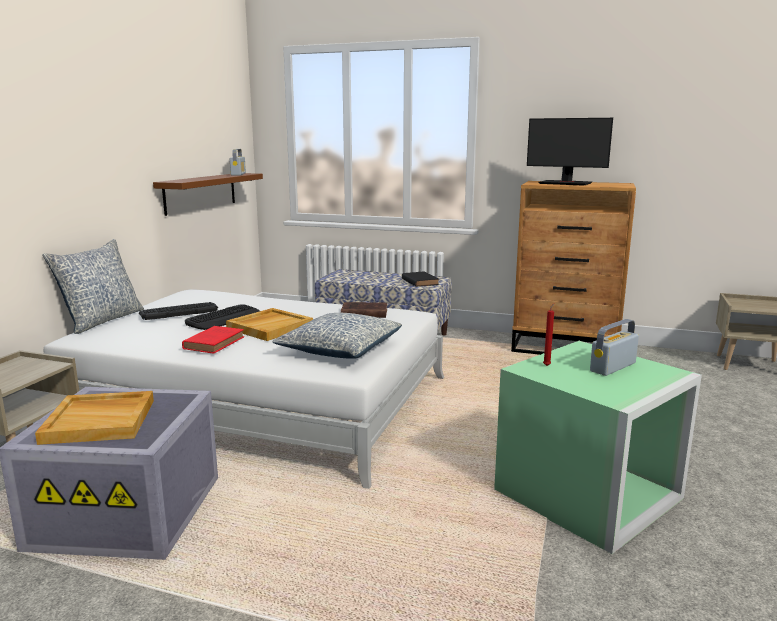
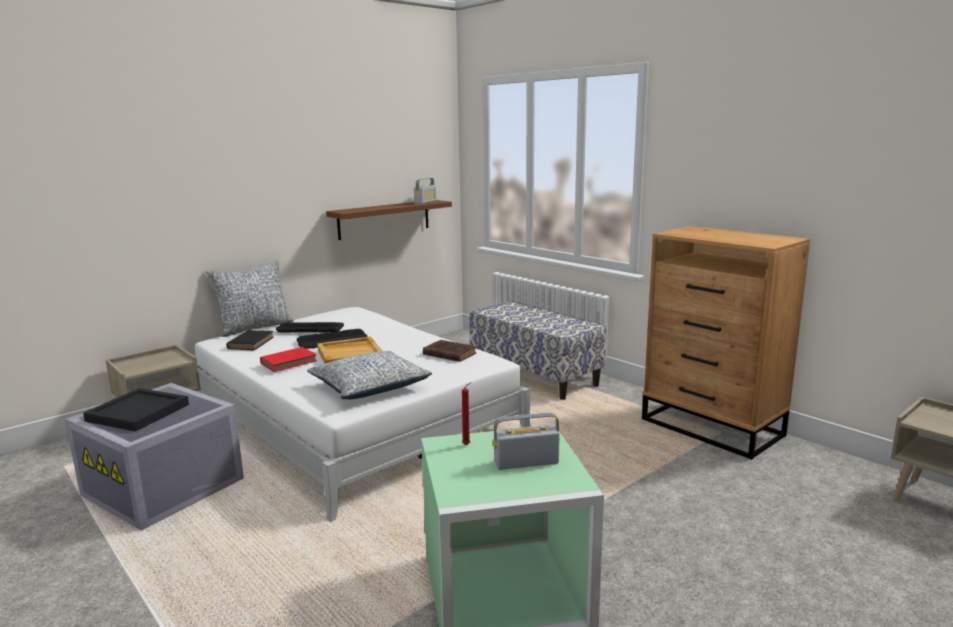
camera: 30 degrees right, 0 degrees up
beige tray [35,391,154,445] -> black tray [83,388,189,432]
black book [402,271,439,287] -> black book moved to [227,330,274,350]
monitor [527,118,613,186] -> none

